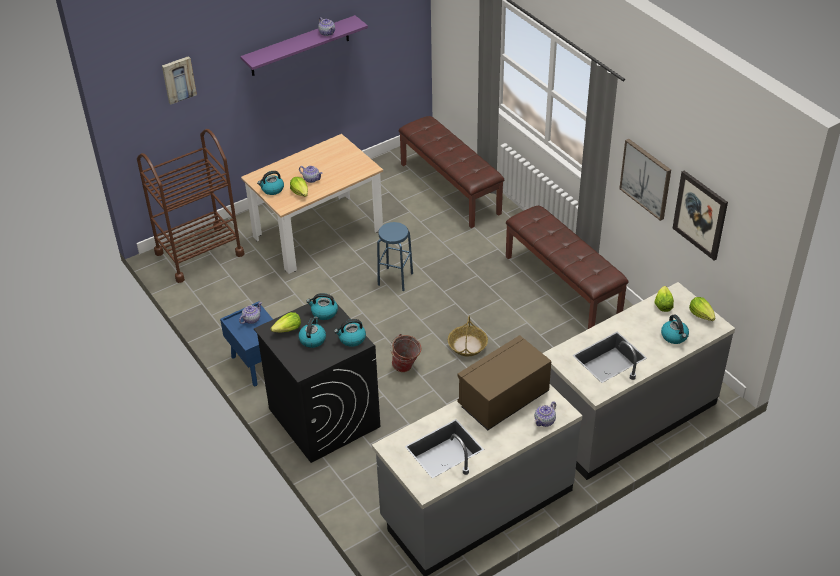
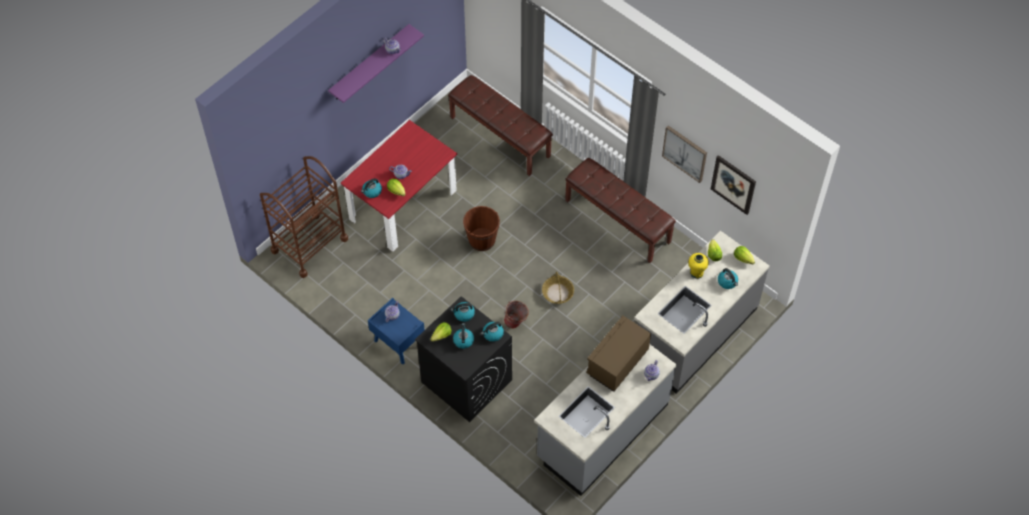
camera: 15 degrees left, 15 degrees up
picture [162,56,197,104] -> none
beige dining table [241,134,383,274] -> red dining table [341,120,457,252]
blue stool [377,222,413,291] -> brown bucket [463,206,500,251]
none -> yellow vase [688,253,709,279]

